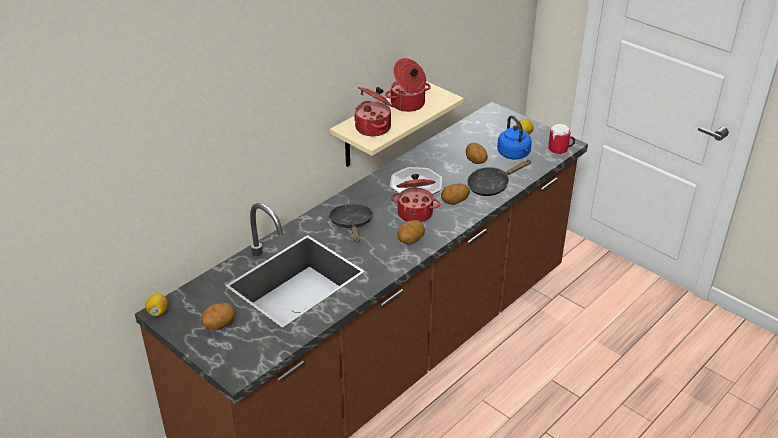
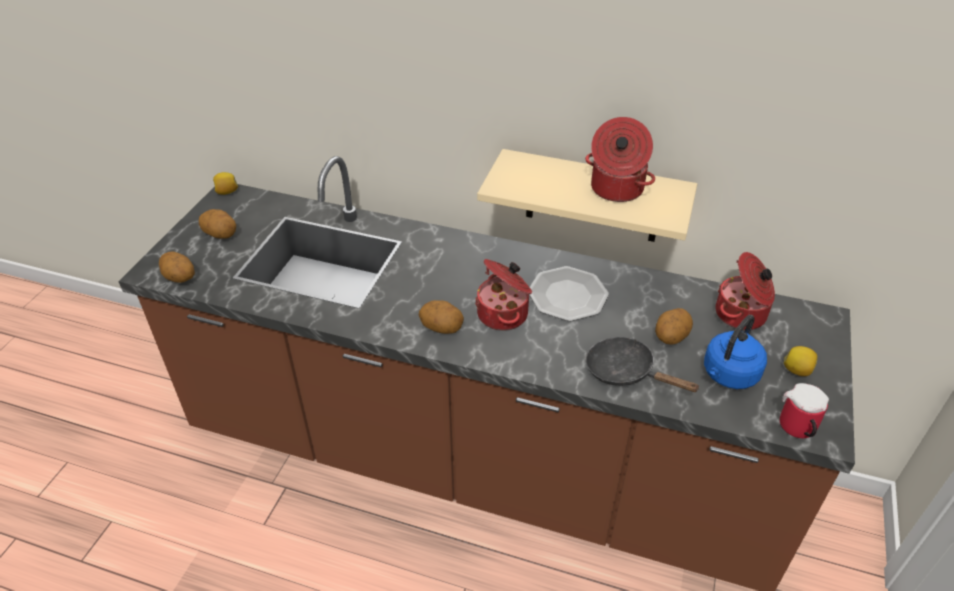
camera: 65 degrees right, 5 degrees up
black frying pan [329,204,373,243] -> none
cooking pot [354,87,393,136] -> cooking pot moved to [715,252,775,330]
potato [441,184,470,205] -> potato moved to [159,251,195,283]

